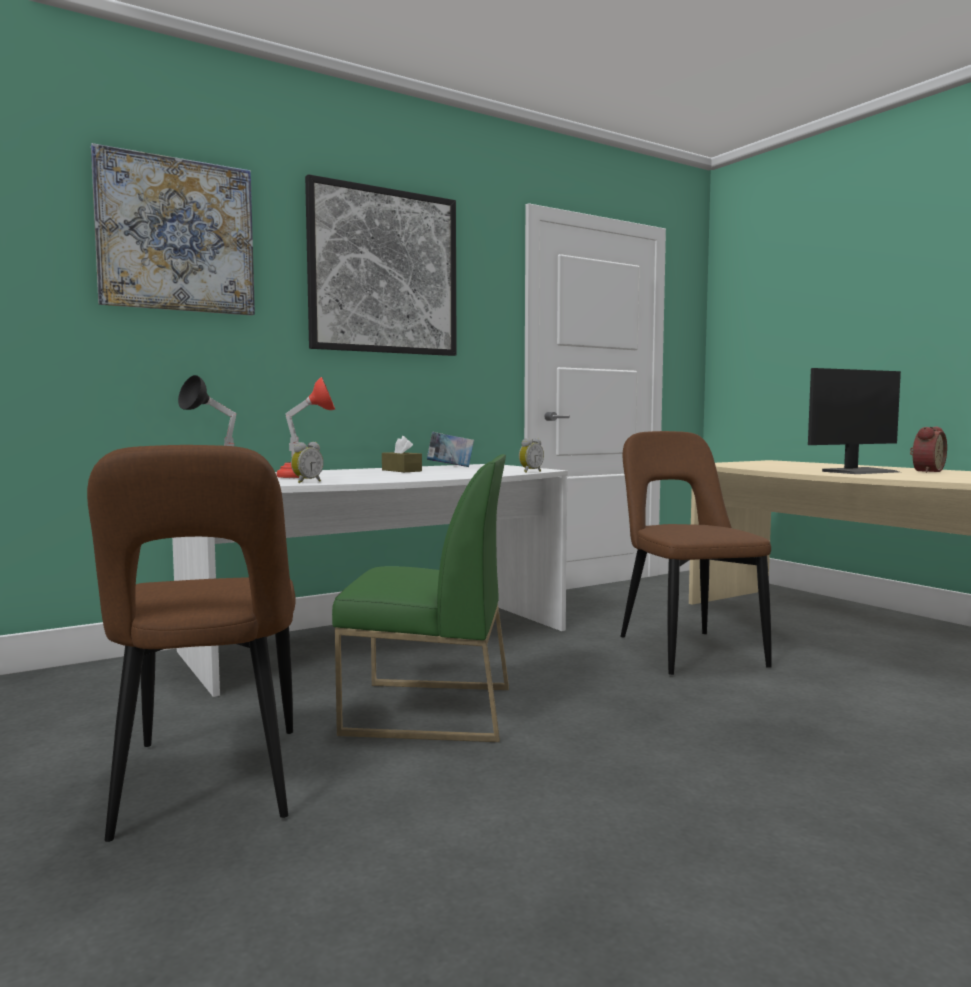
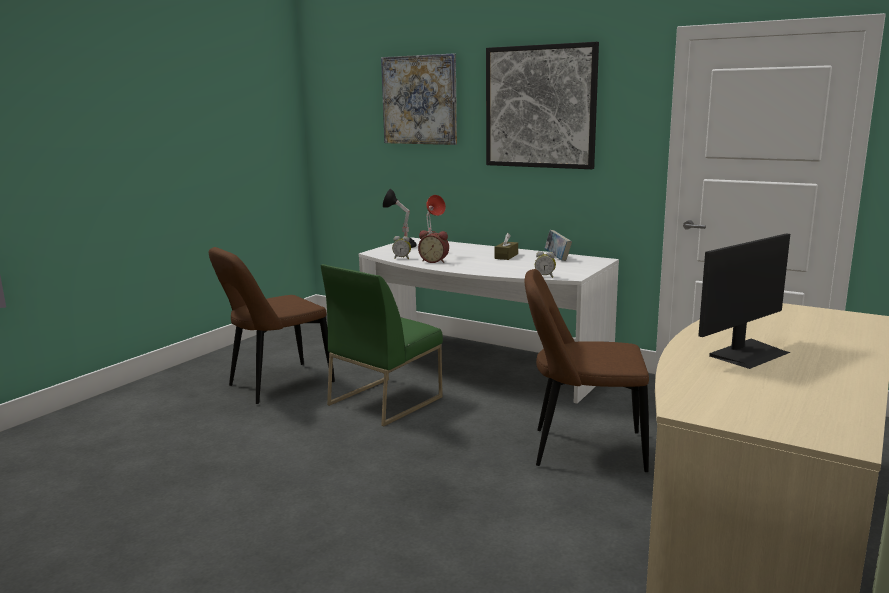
camera: 65 degrees right, 10 degrees up
green chair [332,454,509,742] -> green chair turned 60 degrees clockwise [321,264,443,426]
brown chair [620,431,772,675] -> brown chair turned 135 degrees counterclockwise [524,269,649,472]
monitor [808,368,901,474] -> monitor turned 75 degrees counterclockwise [698,233,791,369]
alarm clock [910,427,947,473] -> alarm clock moved to [418,230,449,263]

